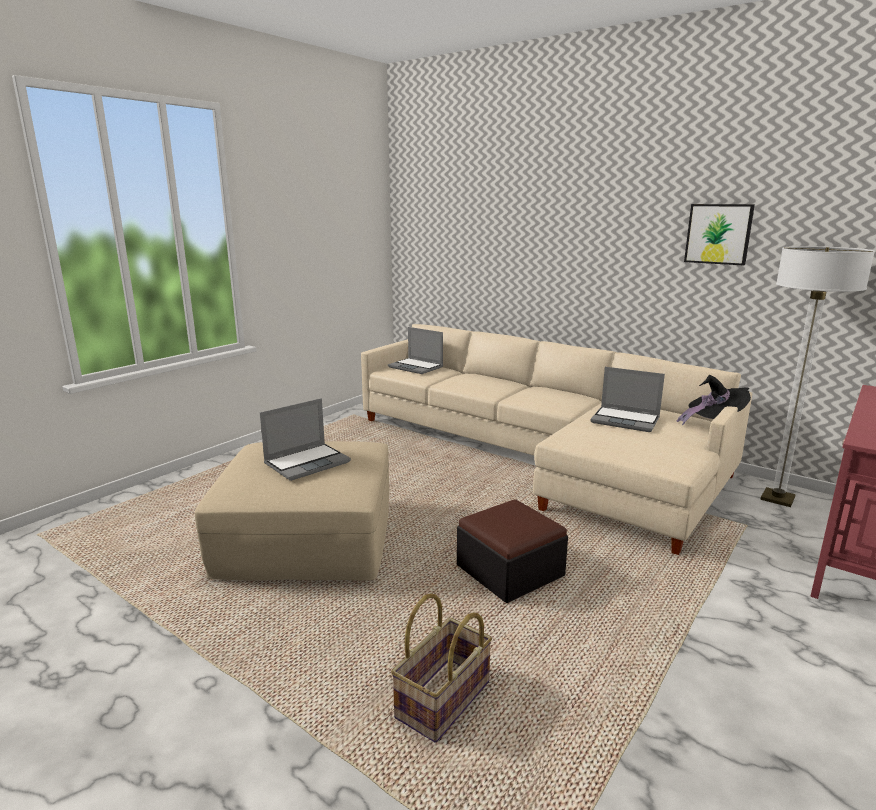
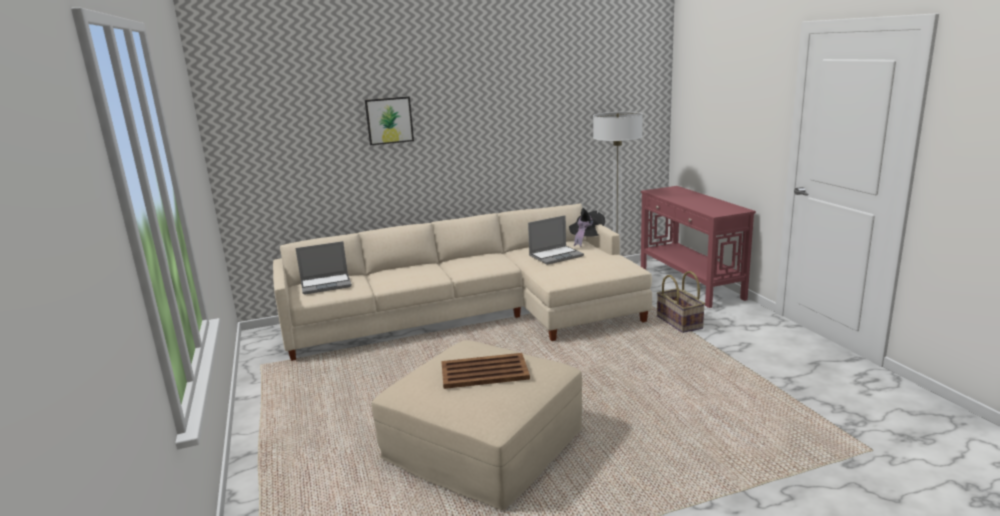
camera: 55 degrees left, 0 degrees up
laptop [260,398,351,481] -> brown tray [441,353,530,389]
basket [391,593,492,743] -> basket moved to [657,271,705,333]
ottoman [457,499,568,603] -> none
picture [684,204,755,265] -> picture moved to [365,96,414,145]

